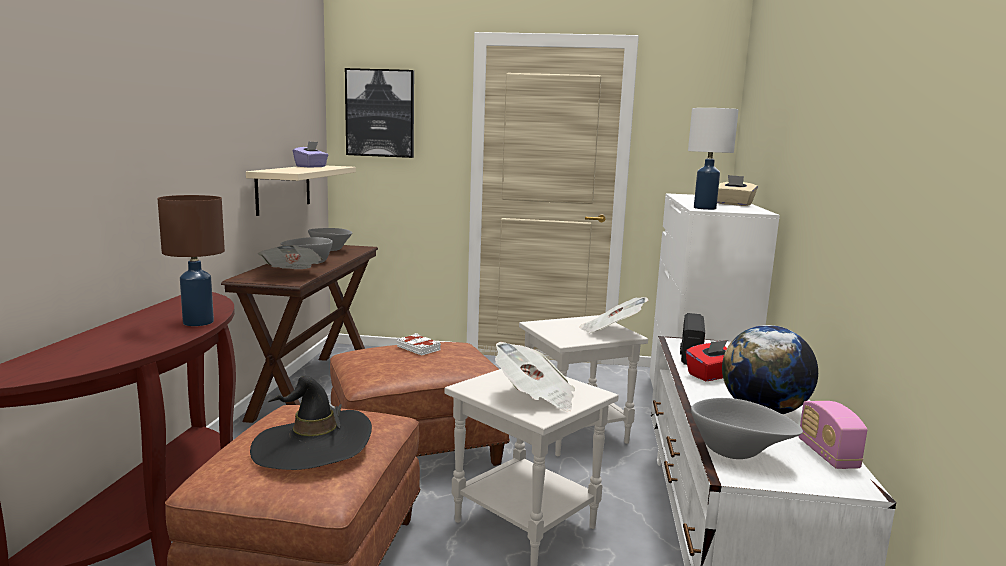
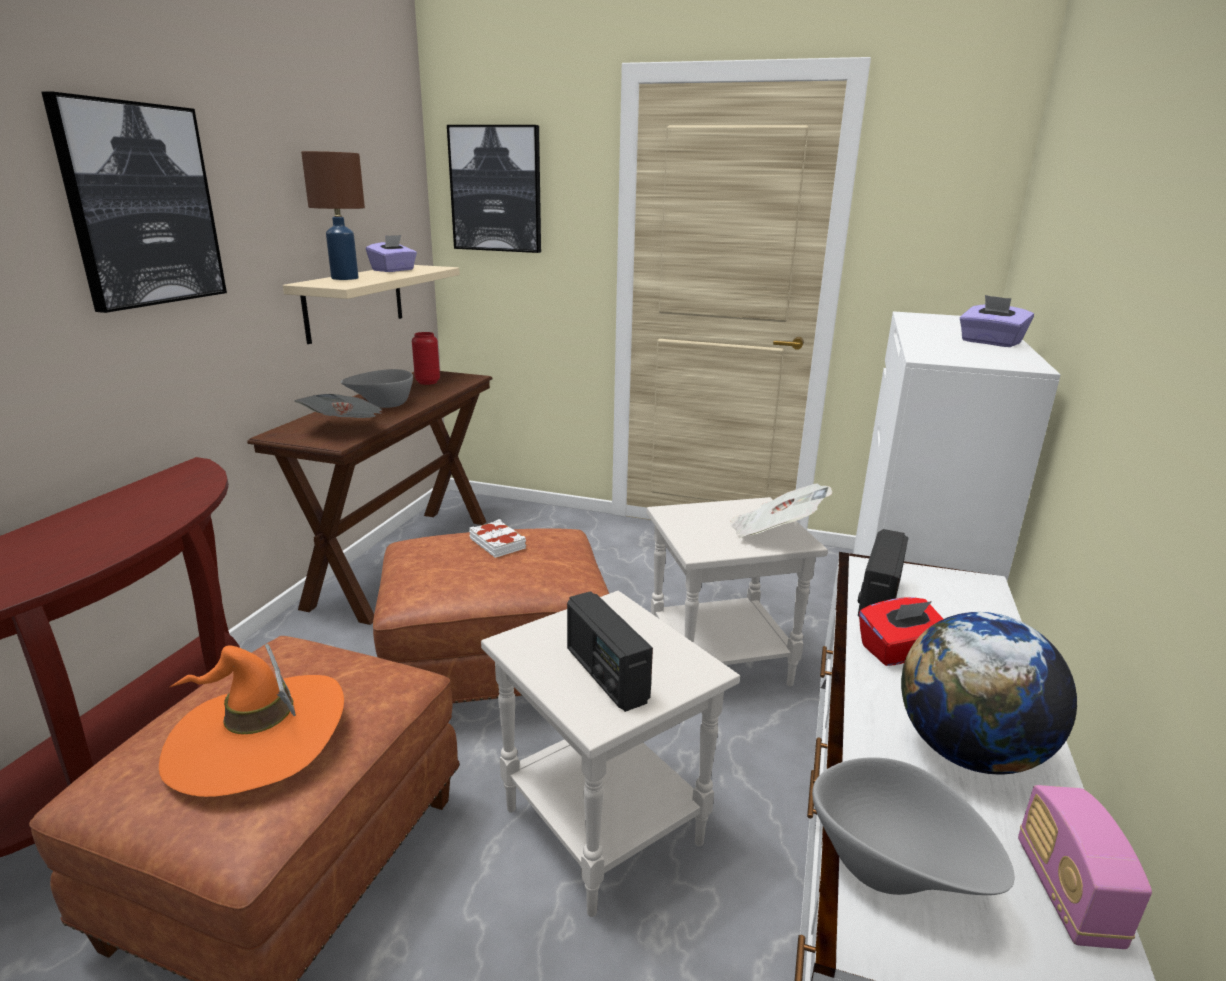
camera: 10 degrees right, 10 degrees up
brown table lamp [158,195,225,326] -> brown table lamp moved to [301,151,365,280]
black hat [250,376,372,470] -> orange hat [159,644,344,797]
grey bowl [308,228,352,251] -> red vase [412,332,440,385]
newspaper [495,342,575,411] -> radio [567,591,653,712]
white table lamp [688,108,739,210] -> none
beige tissue box [717,175,758,206] -> purple tissue box [960,295,1034,347]
none -> picture [41,92,227,313]

